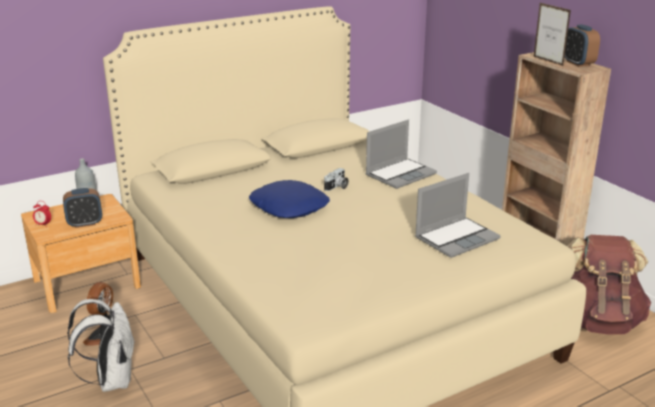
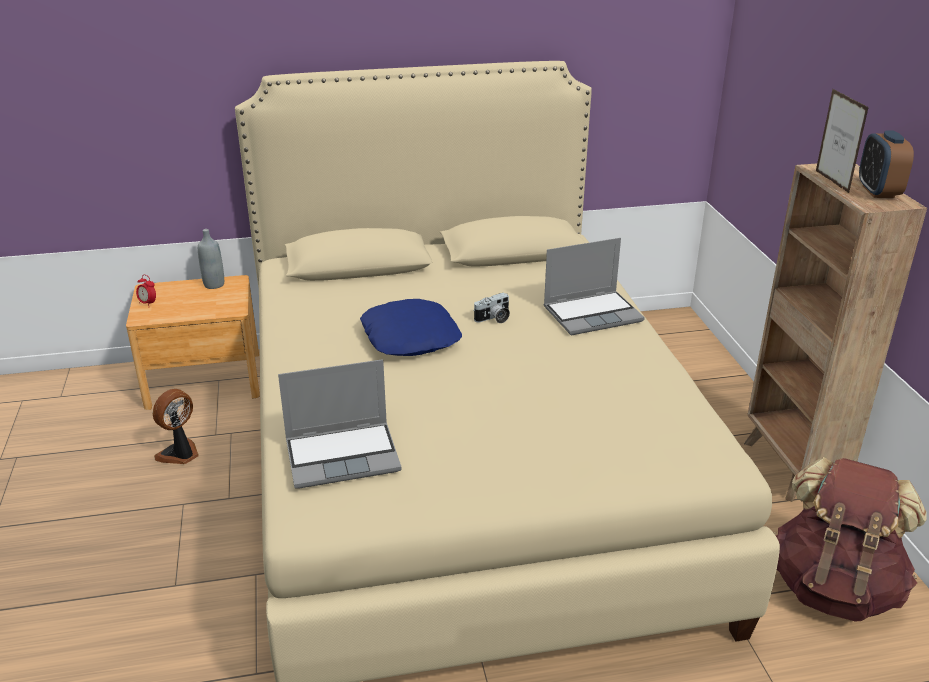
camera: 20 degrees right, 5 degrees up
alarm clock [63,188,102,228] -> none
white backpack [67,299,135,392] -> none
laptop [415,173,501,258] -> laptop moved to [278,359,402,489]

